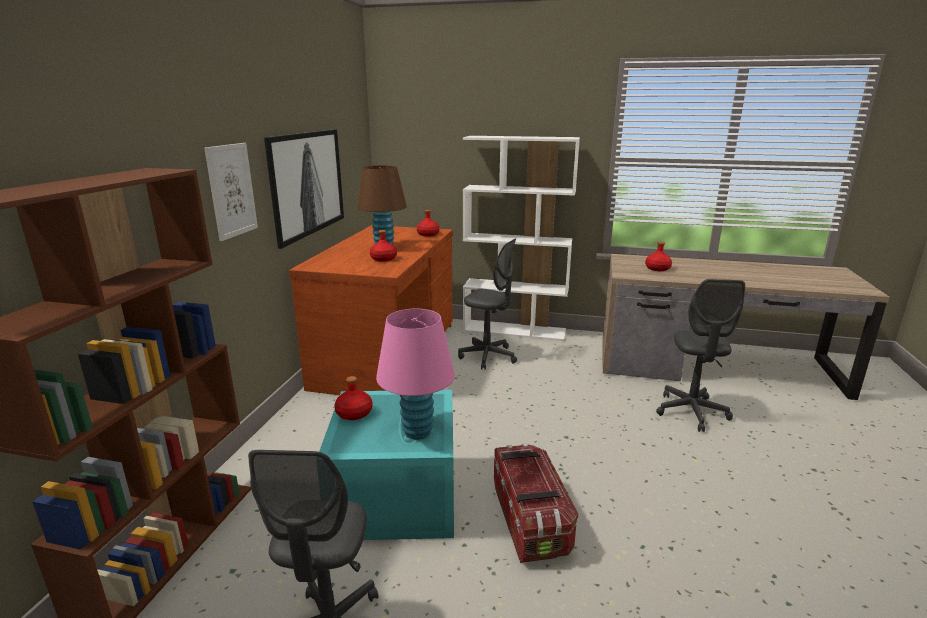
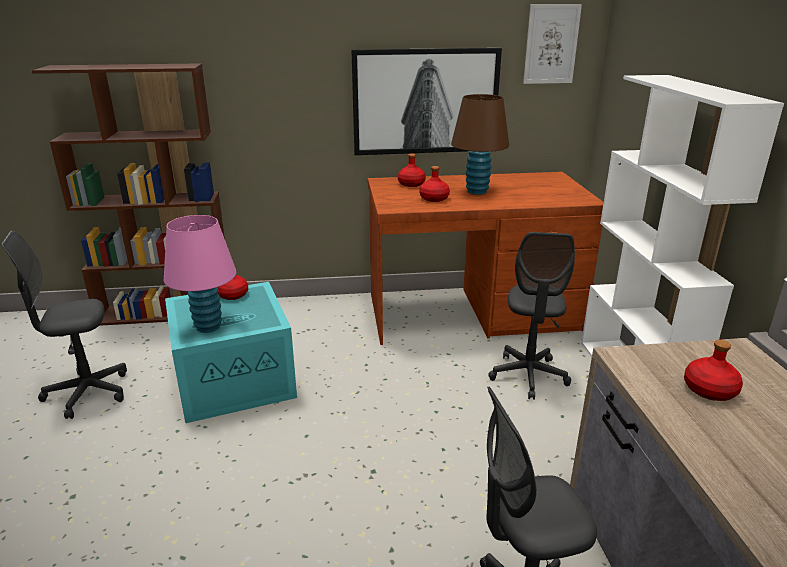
camera: 70 degrees right, 5 degrees up
picture [204,143,258,241] -> picture moved to [523,4,582,84]
red bottle [417,210,440,237] -> red bottle moved to [398,153,426,187]
storage box [494,443,578,563] -> none

